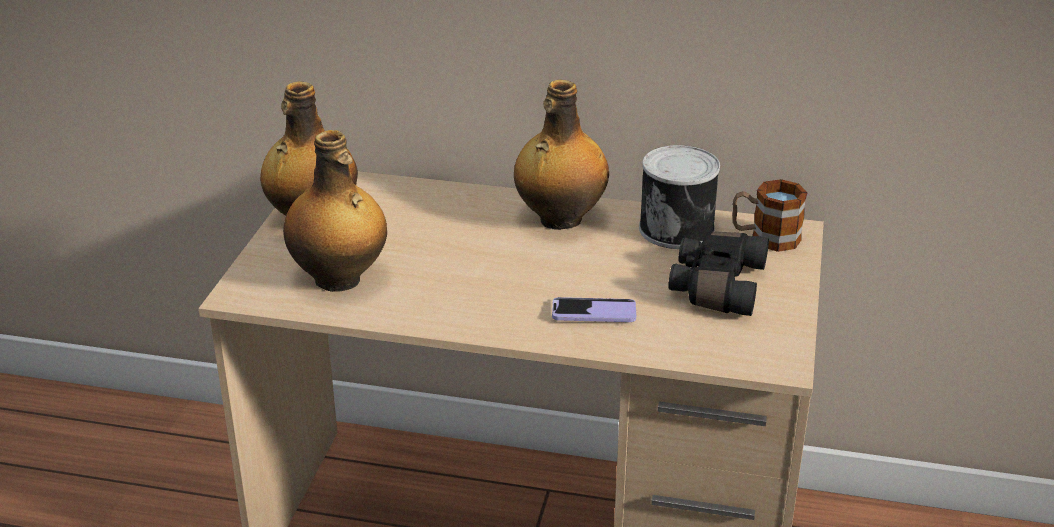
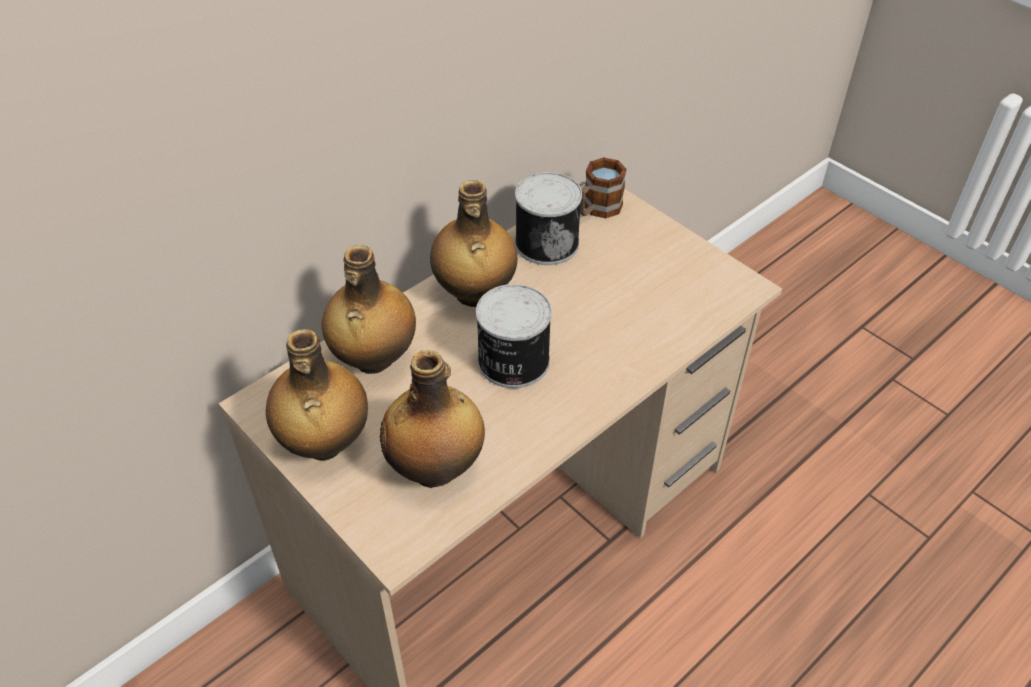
camera: 55 degrees left, 15 degrees up
phone [552,297,636,322] -> none
black binoculars [668,231,769,316] -> none
none -> bottle [322,245,416,374]
none -> can [476,284,552,388]

